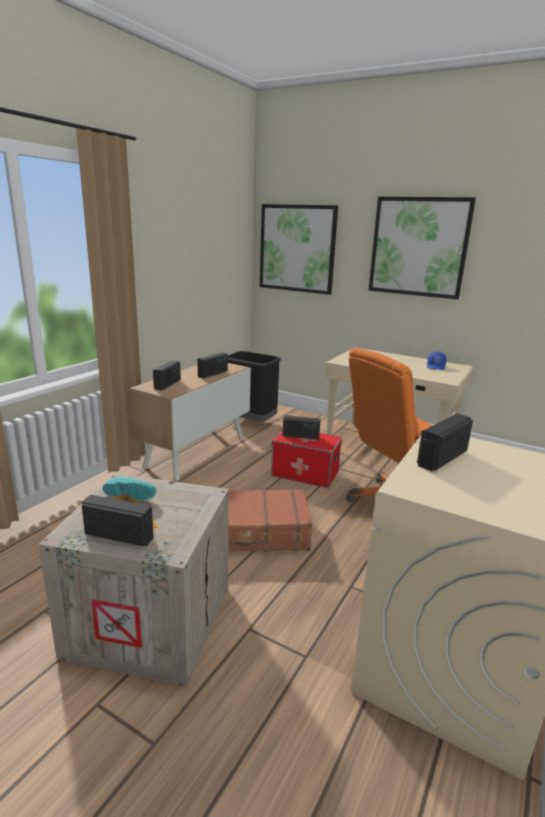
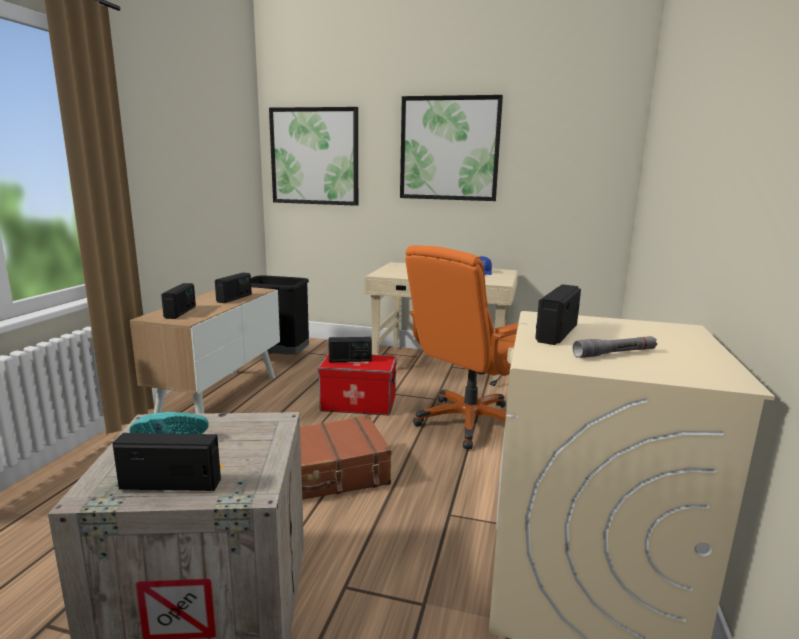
camera: 15 degrees left, 5 degrees down
none -> grey flashlight [573,336,657,358]

